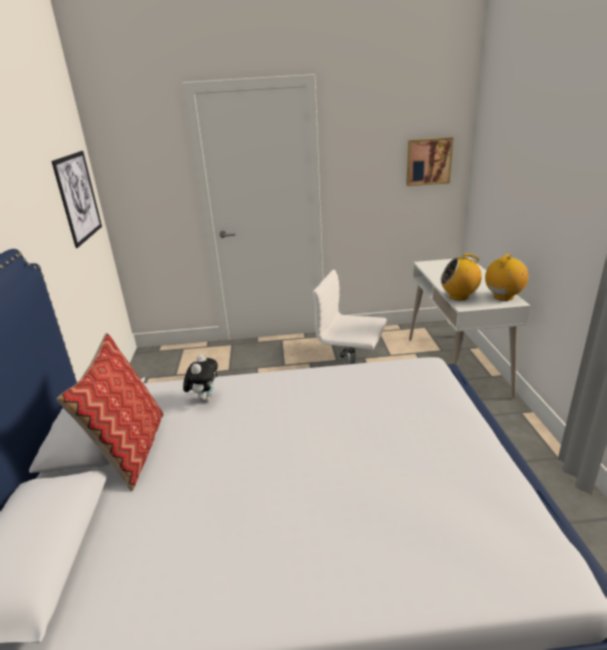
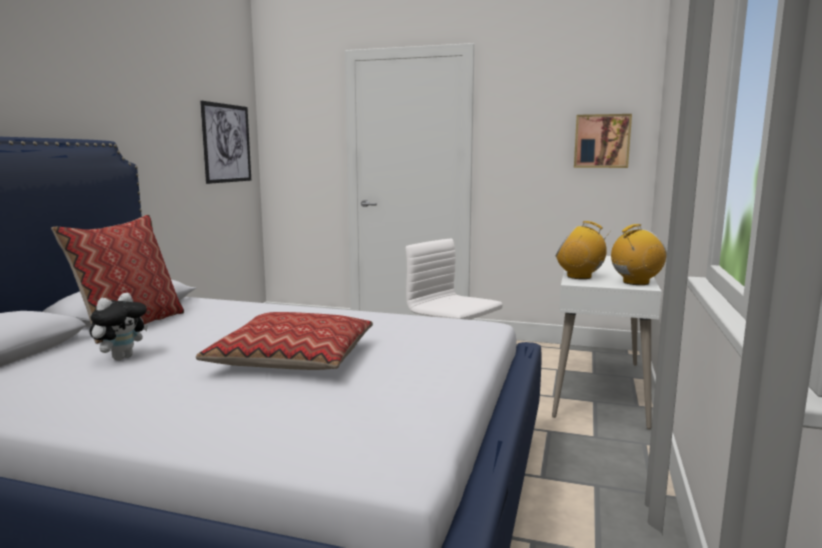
camera: 20 degrees right, 15 degrees down
plush toy [183,354,218,402] -> plush toy moved to [90,293,148,360]
none -> pillow [196,312,373,370]

